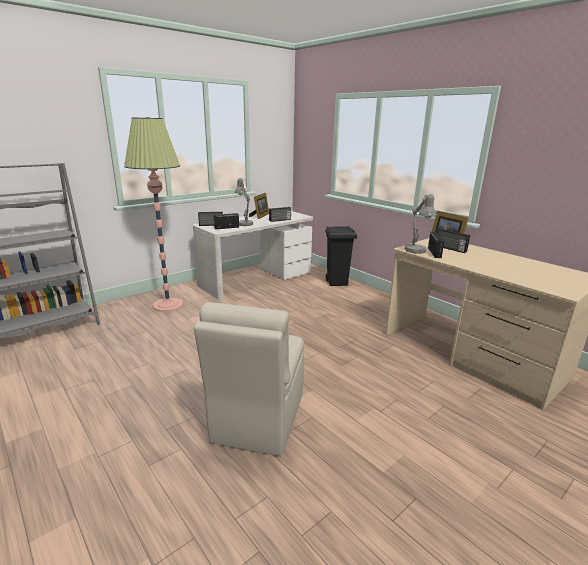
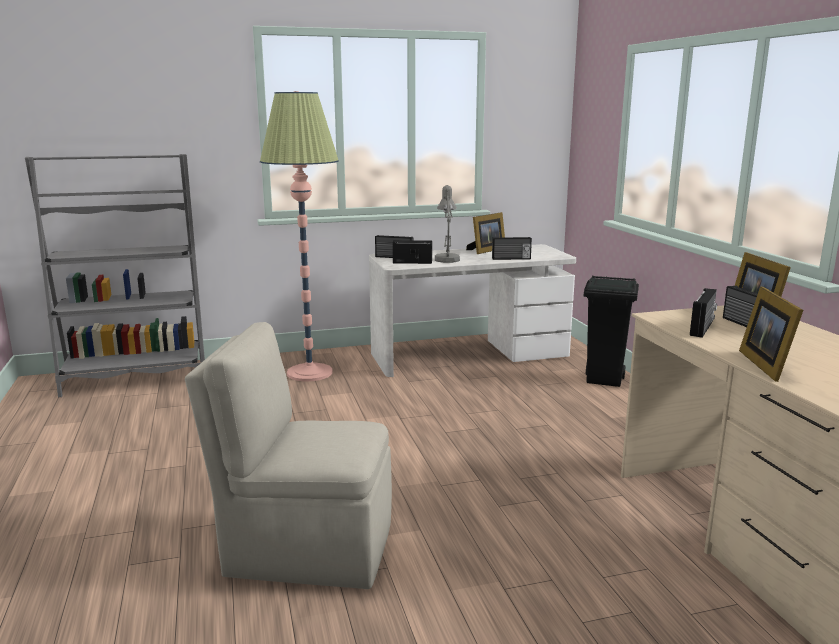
camera: 25 degrees right, 5 degrees down
beige chair [194,302,304,456] -> beige chair turned 60 degrees clockwise [185,322,392,589]
grey table lamp [404,194,437,254] -> none
none -> picture frame [739,287,803,382]

